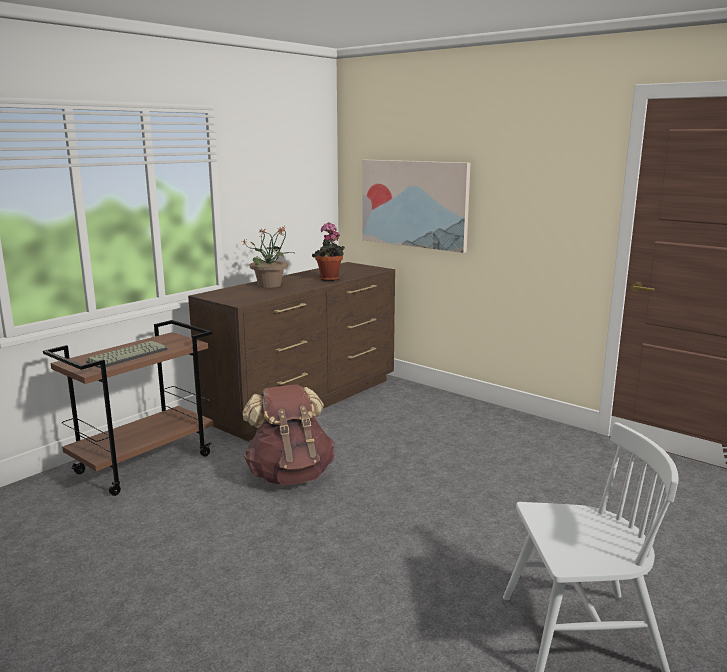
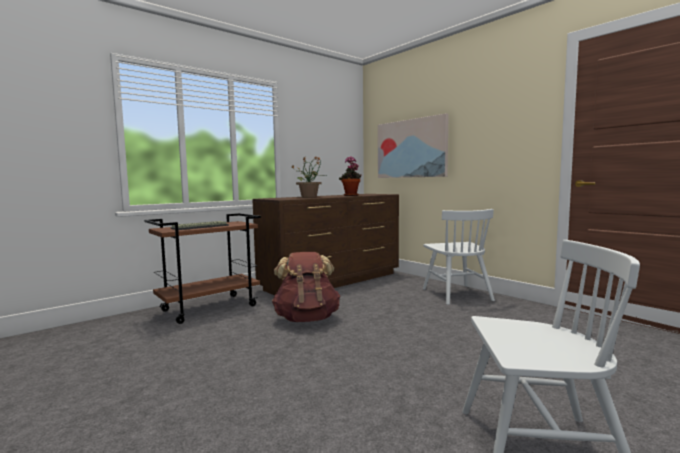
camera: 10 degrees right, 10 degrees down
none -> white chair [423,209,495,305]

